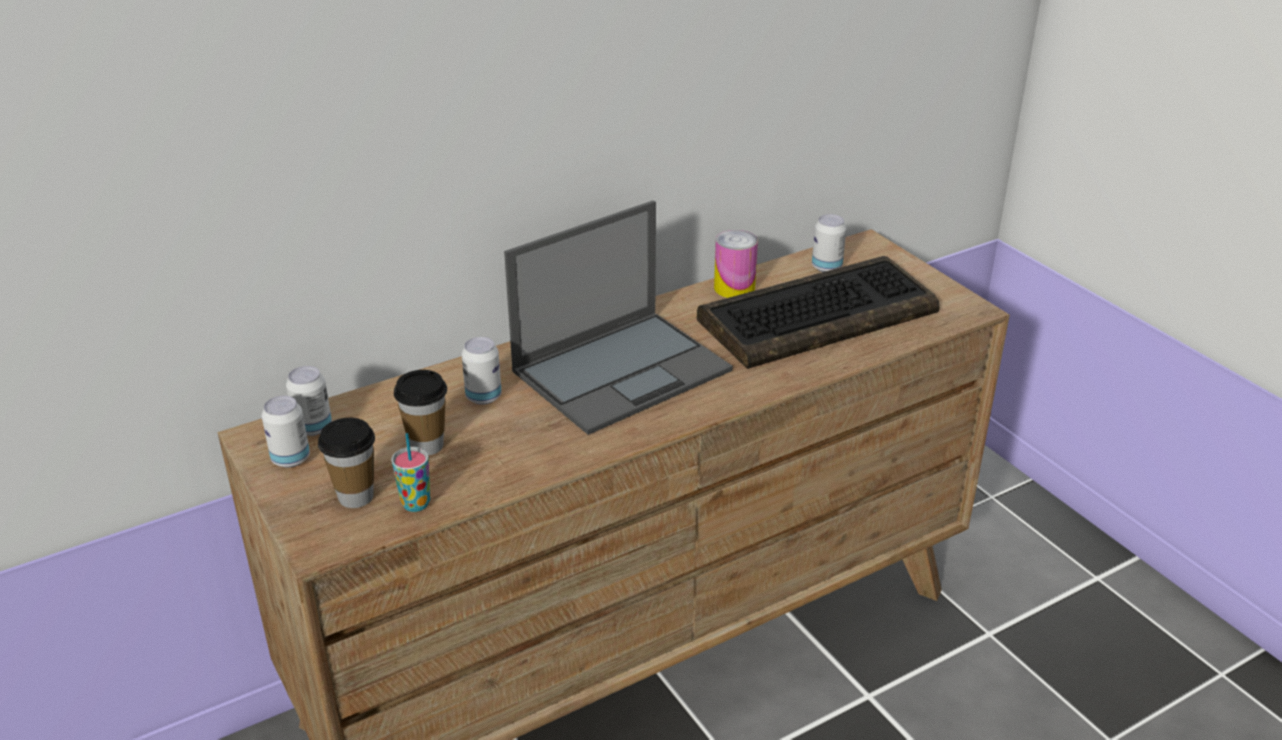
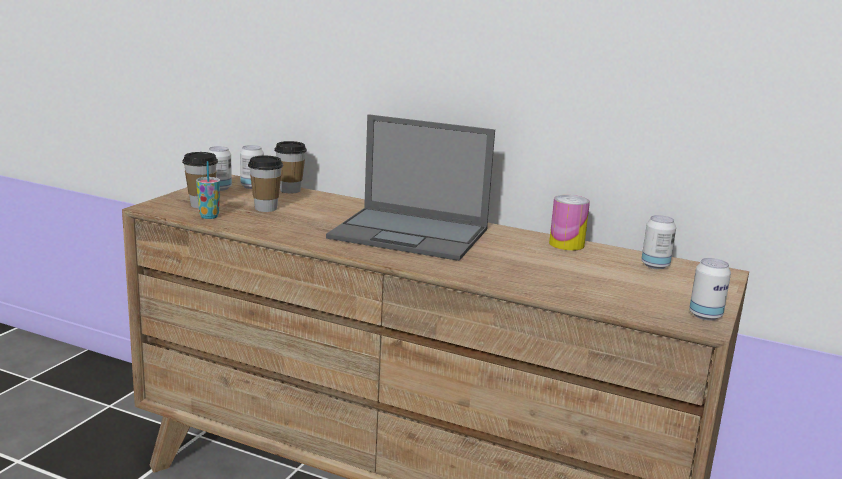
camera: 55 degrees right, 15 degrees down
can [461,337,502,405] -> can moved to [689,258,731,321]
keyboard [697,256,940,369] -> none
none -> cup [274,141,307,193]

